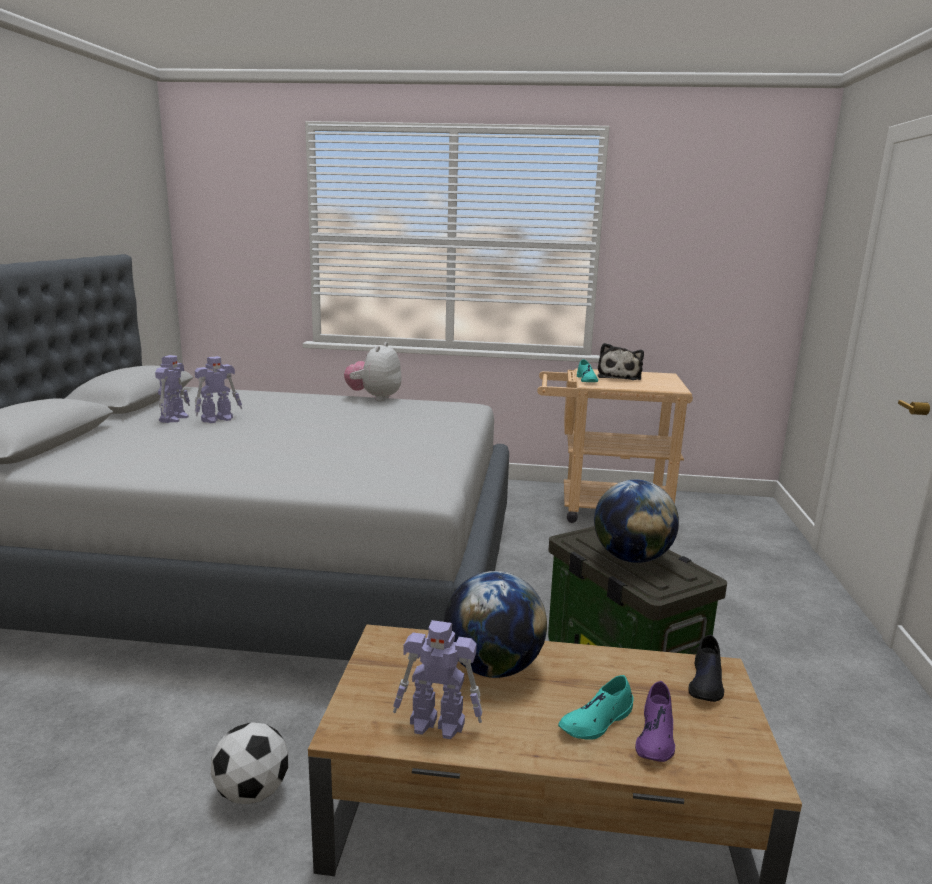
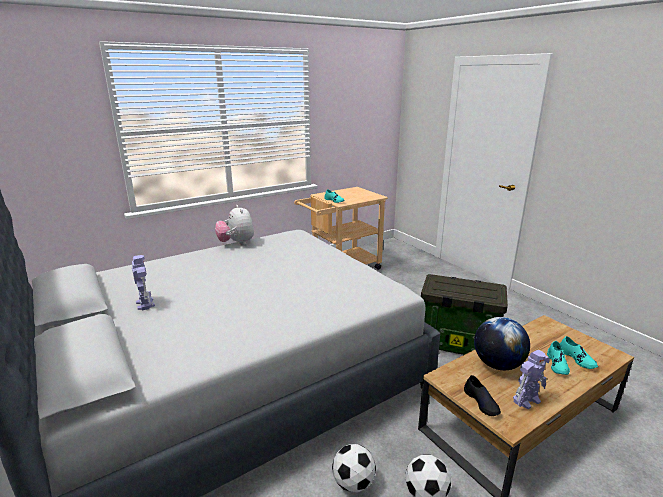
camera: 40 degrees left, 5 degrees up
toy robot [195,356,242,423] -> none
globe [594,480,679,563] -> none
plush toy [598,343,644,380] -> none
purple shoe [635,681,675,762] -> turquoise shoe [560,336,598,369]
black shoe [688,634,724,702] -> black shoe moved to [464,375,501,416]
none -> football [332,444,376,493]

